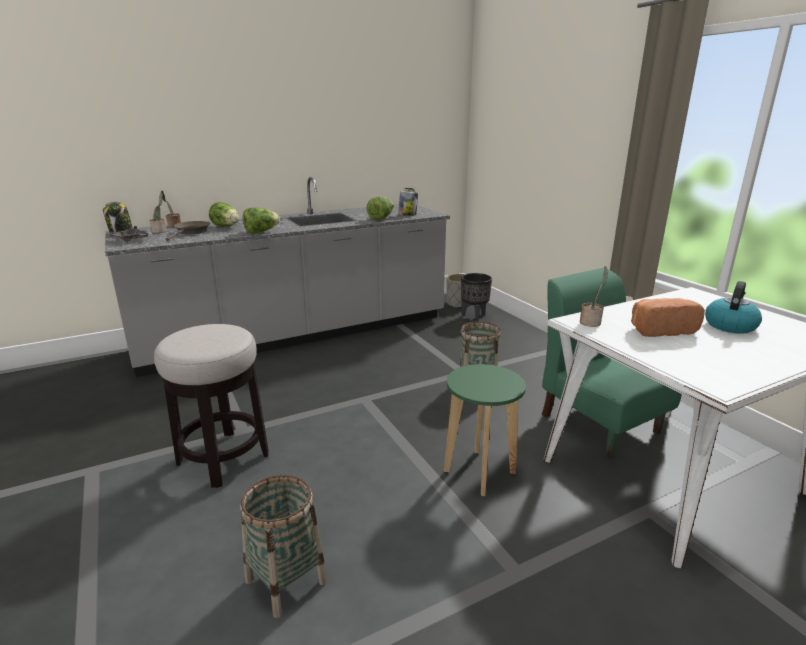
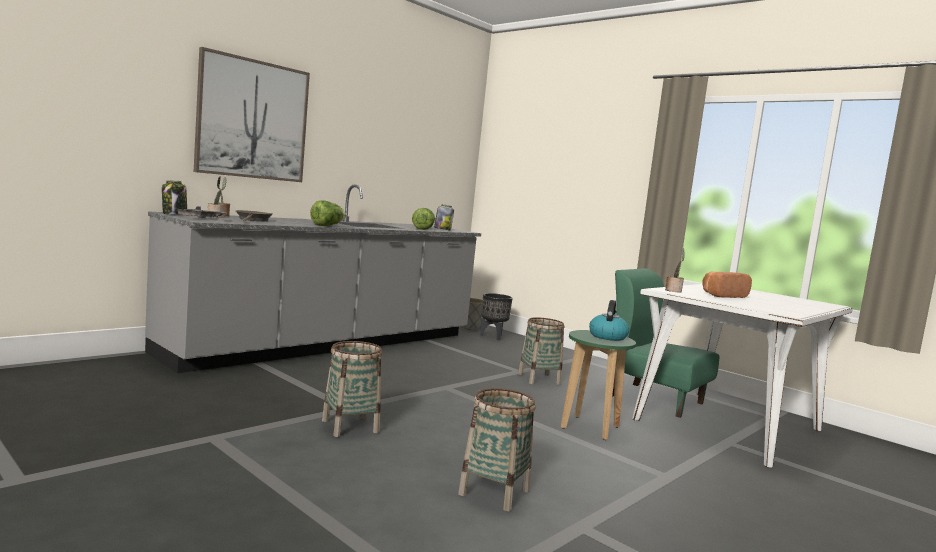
camera: 20 degrees left, 15 degrees down
stool [154,324,269,488] -> basket [322,341,382,437]
lettuce [209,202,239,227] -> none
kettle [705,281,762,333] -> kettle moved to [589,300,629,341]
none -> picture [194,47,310,182]

